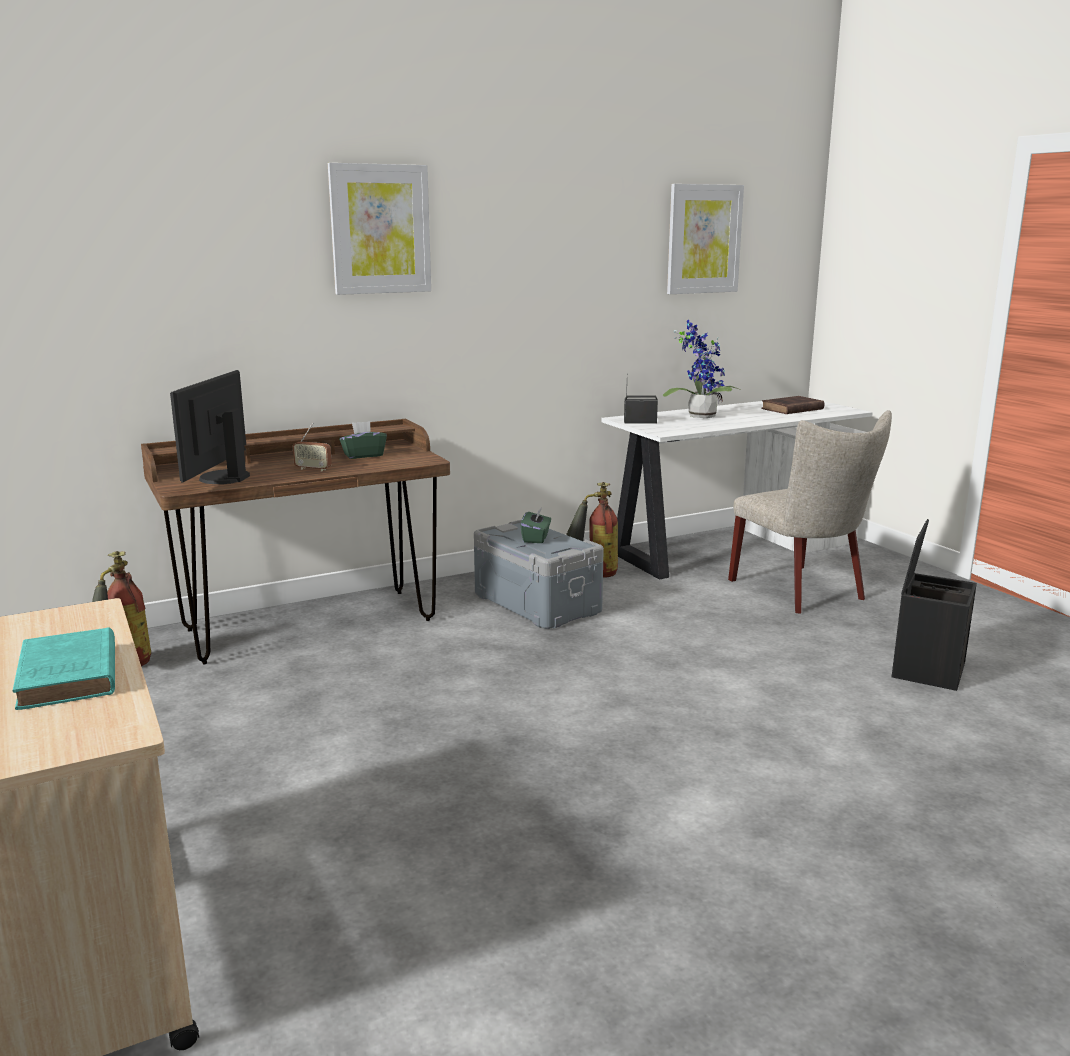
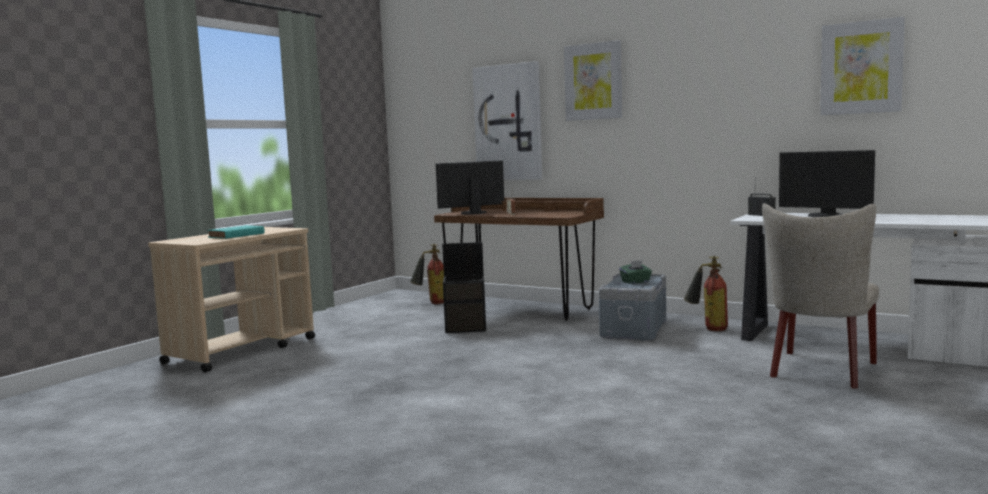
camera: 60 degrees right, 10 degrees down
green tissue box [339,421,387,459] -> none
potted plant [663,320,742,418] -> monitor [779,150,875,217]
brown book [761,396,824,414] -> none
black storage box [892,519,977,691] -> black storage box moved to [442,242,486,333]
none -> picture [472,61,542,180]

